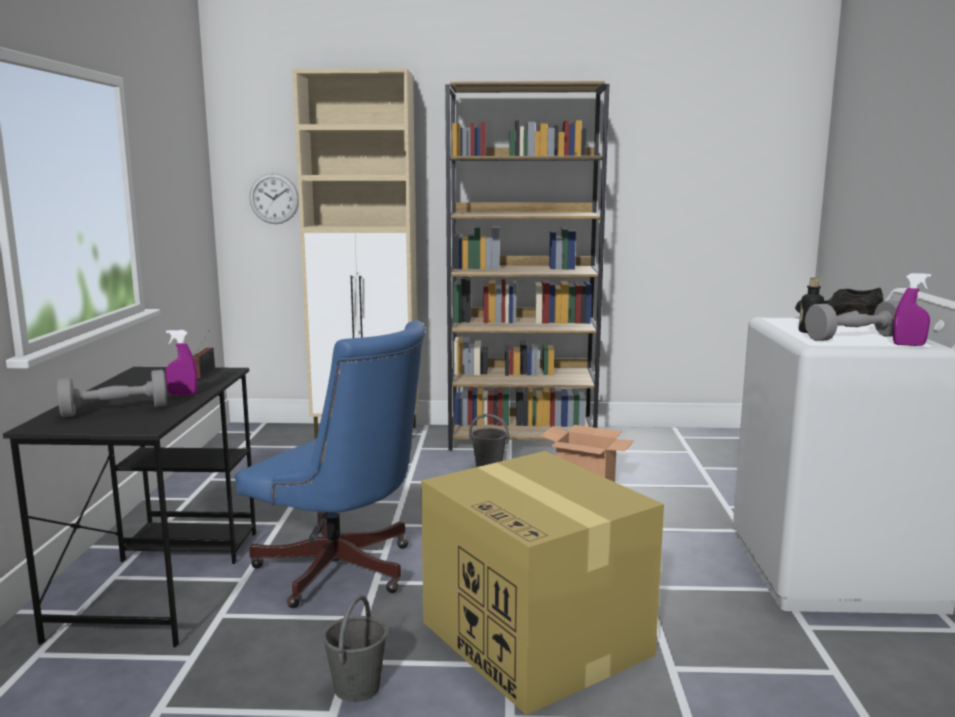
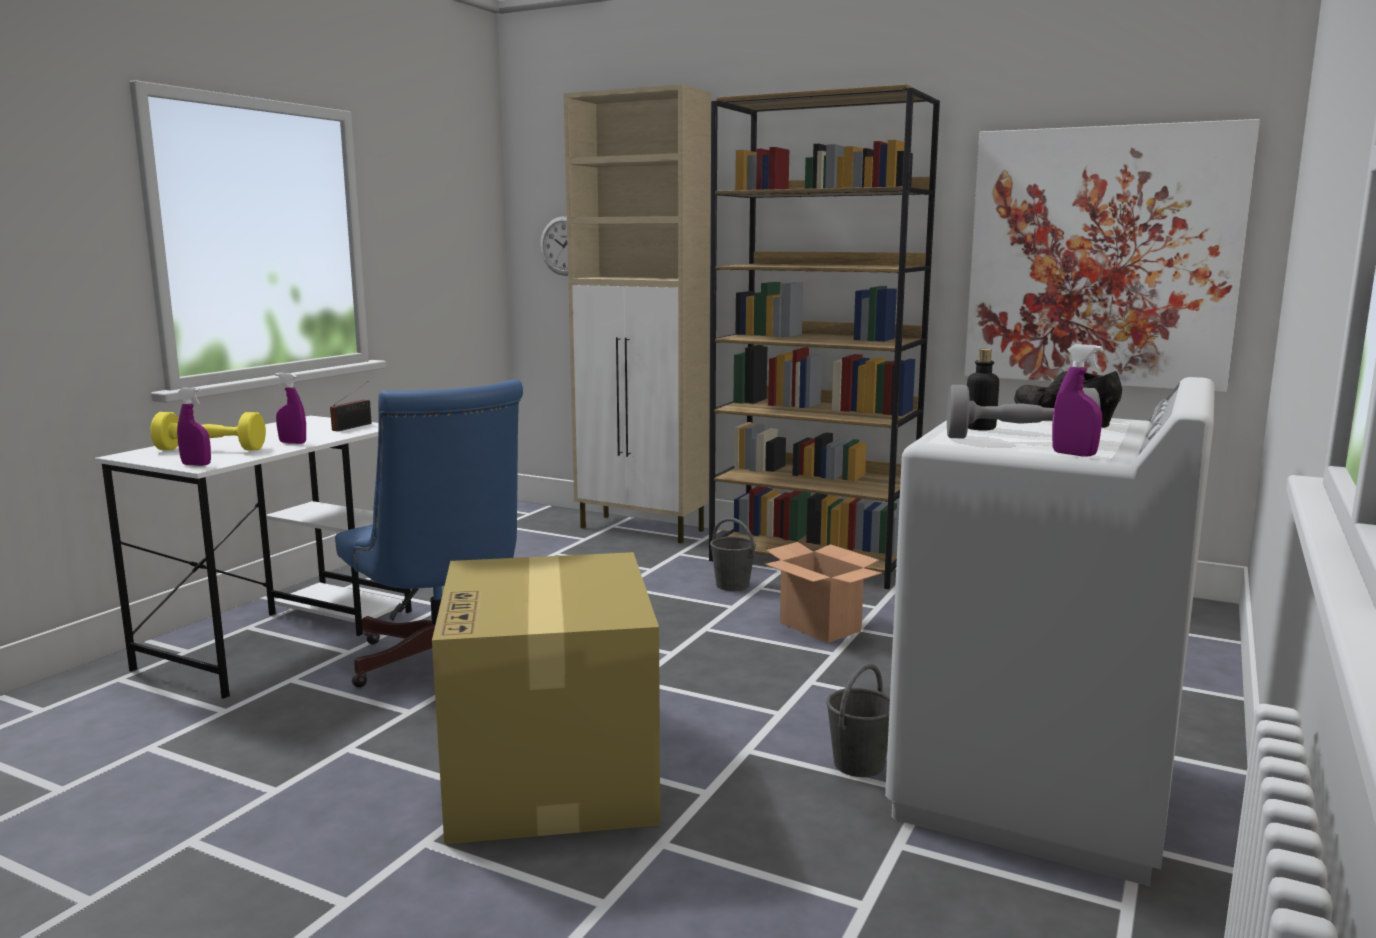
camera: 25 degrees right, 0 degrees up
black desk [3,367,256,647] -> white desk [95,415,412,699]
grey dumbbell [57,370,167,417] -> yellow dumbbell [150,412,266,450]
grey bucket [323,595,387,702] -> grey bucket moved to [826,663,890,777]
none -> purple spray bottle [177,388,211,466]
none -> picture [964,119,1260,392]

